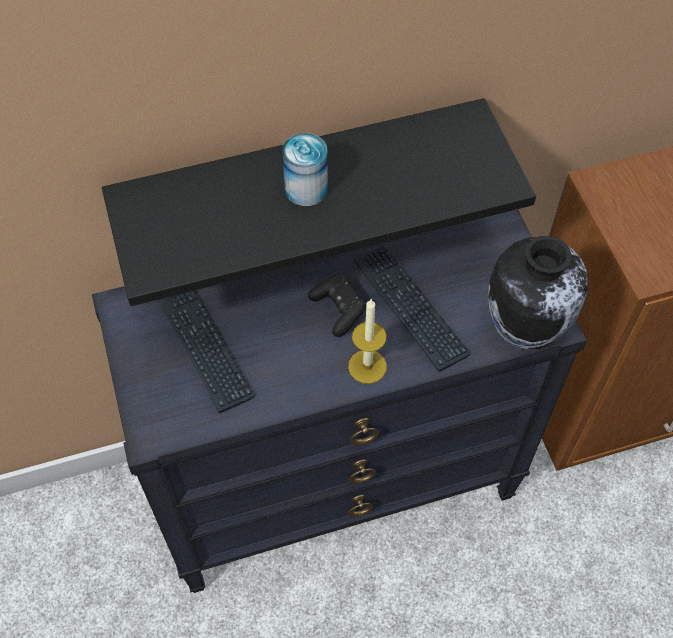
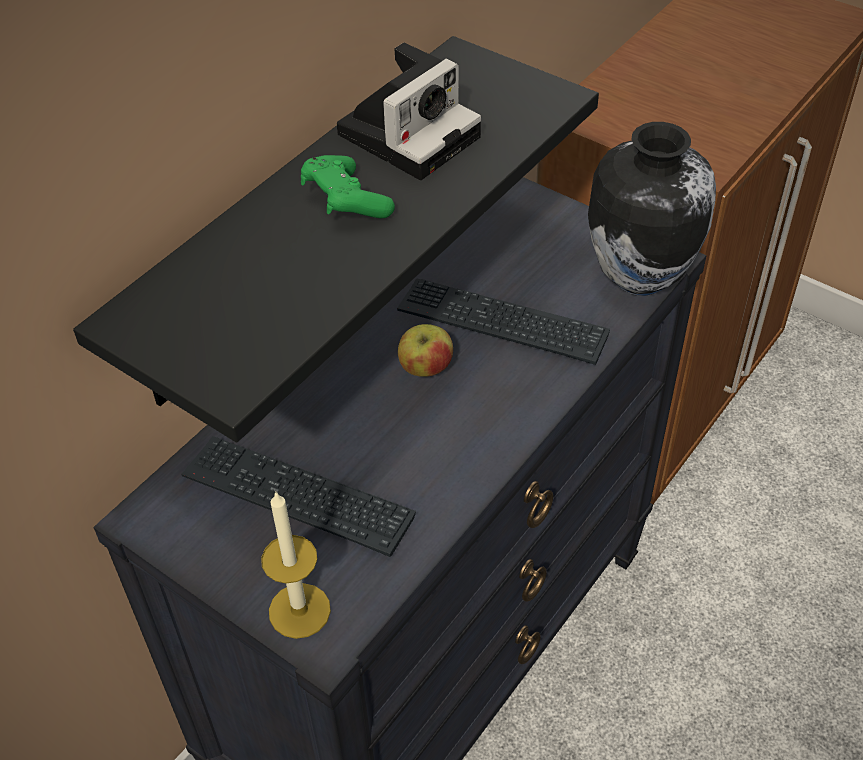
camera: 35 degrees left, 10 degrees down
can [282,133,328,206] -> green game controller [301,155,395,218]
black game controller [308,274,366,337] -> apple [398,324,453,377]
candle [348,298,387,384] -> candle moved to [261,491,331,639]
none -> camera [337,43,481,180]

